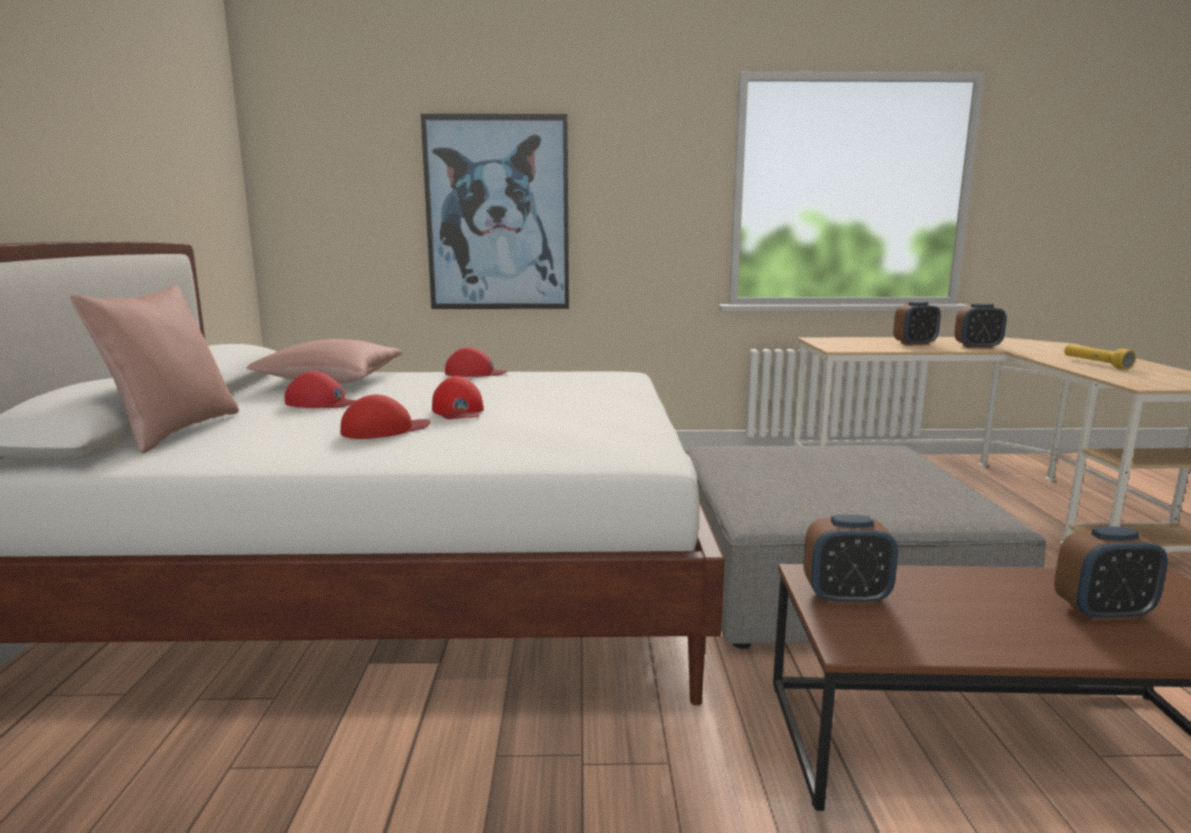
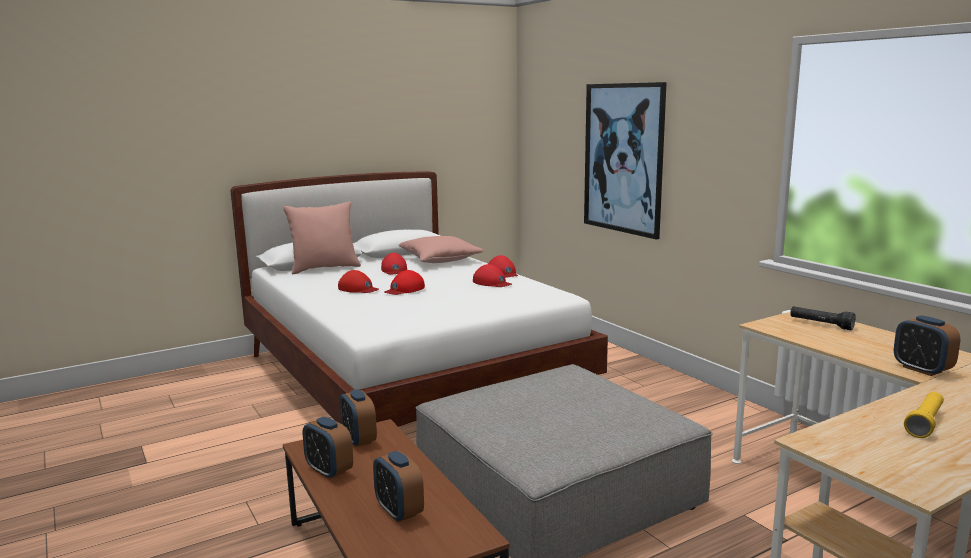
camera: 60 degrees right, 0 degrees up
alarm clock [893,301,941,346] -> alarm clock moved to [303,417,353,480]
none -> red cap [473,264,512,287]
none -> black flashlight [790,306,856,330]

